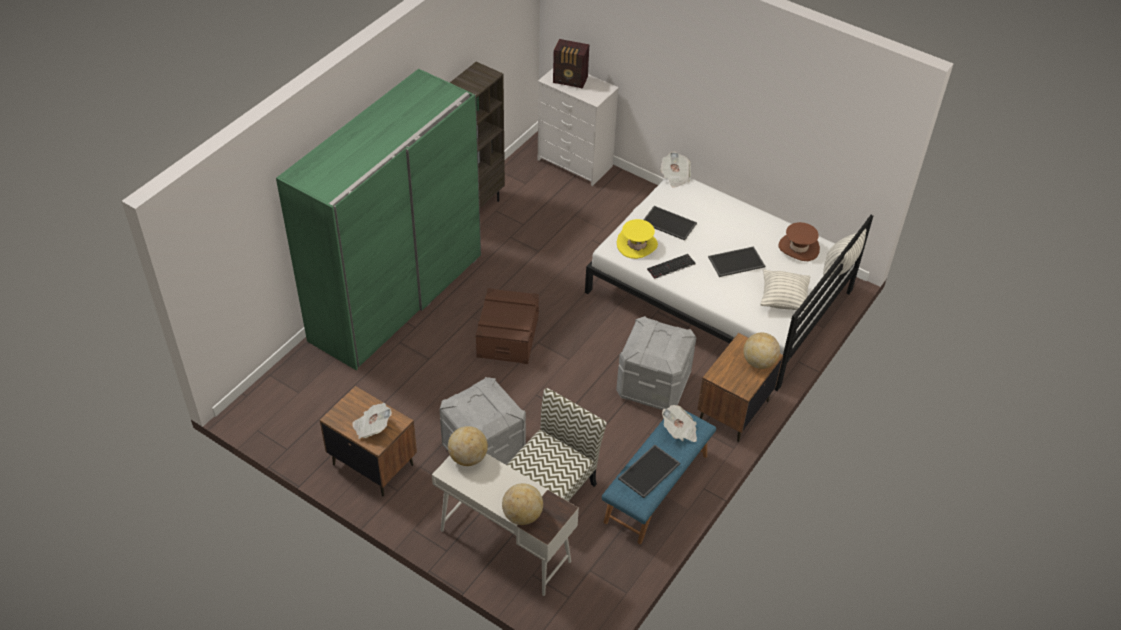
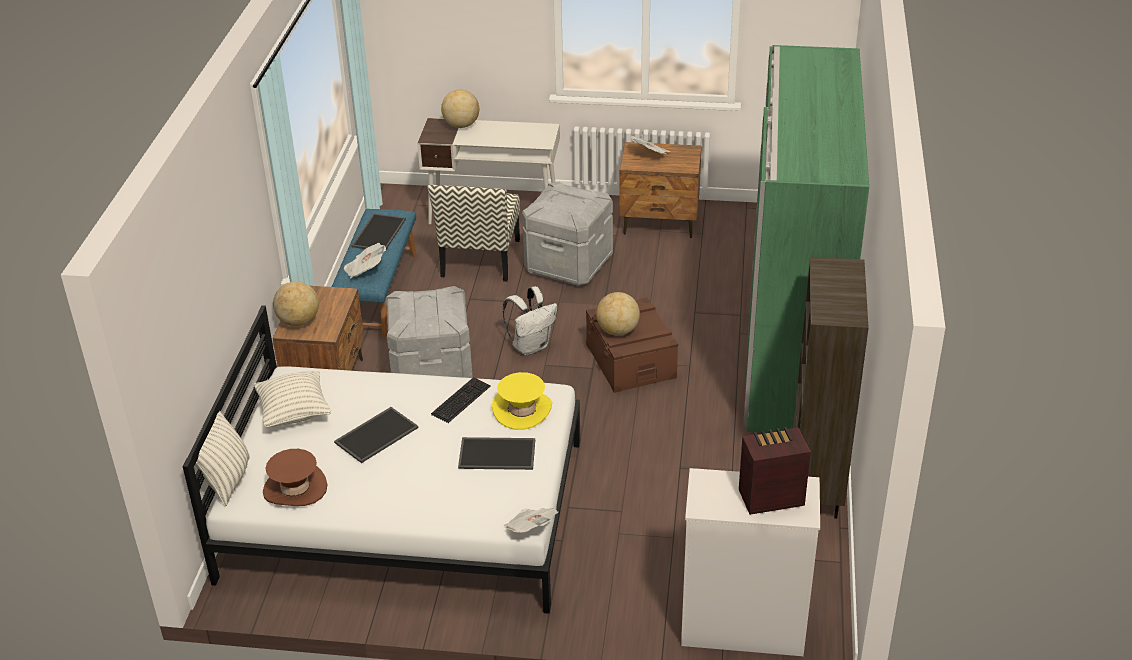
camera: 155 degrees right, 10 degrees down
globe [448,426,488,466] -> globe moved to [596,292,640,336]
none -> white backpack [502,286,557,355]

